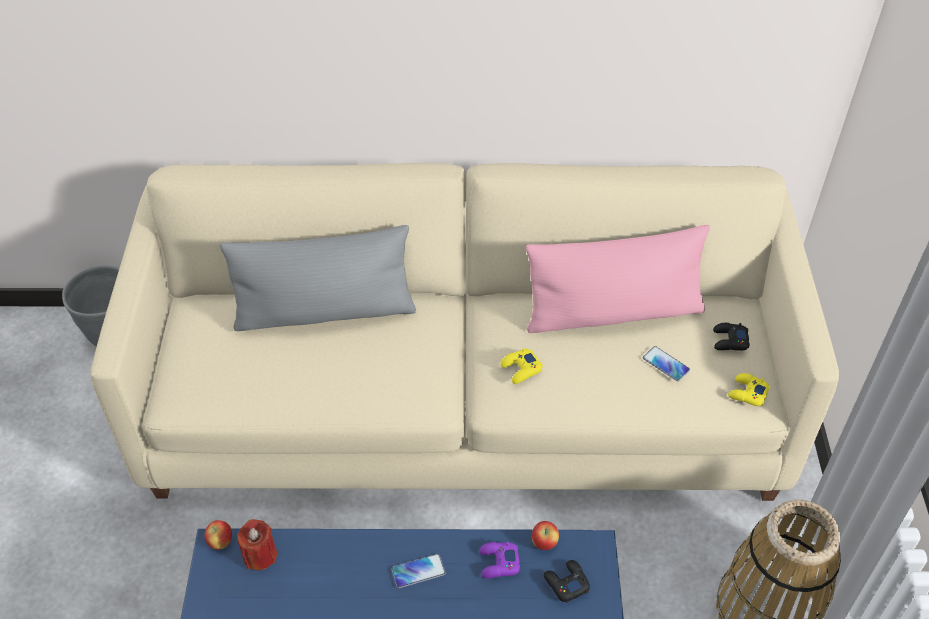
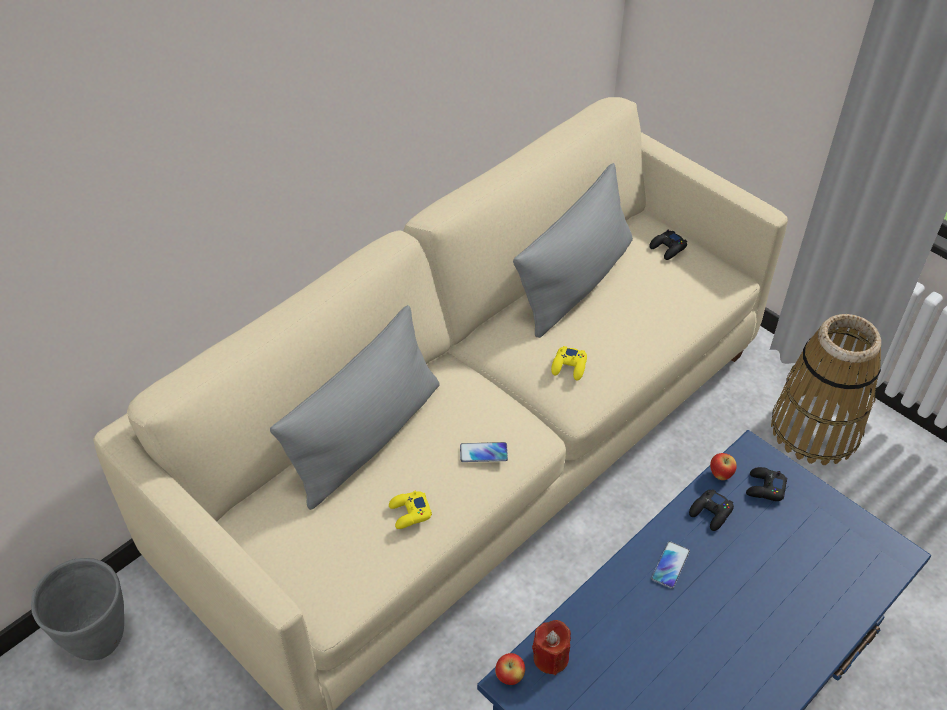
camera: 45 degrees left, 0 degrees up
purple game controller [479,542,520,579] -> black game controller [689,489,734,531]
pink pillow [526,225,710,333] -> grey pillow [513,163,633,338]
phone [643,346,690,381] -> phone moved to [460,442,508,462]
yellow game controller [728,373,770,406] -> yellow game controller moved to [389,491,432,529]

